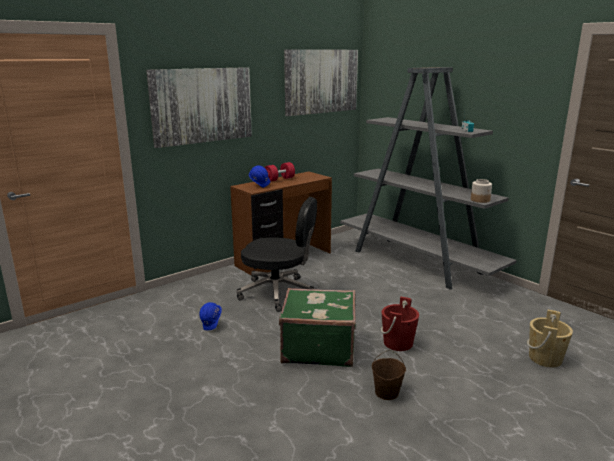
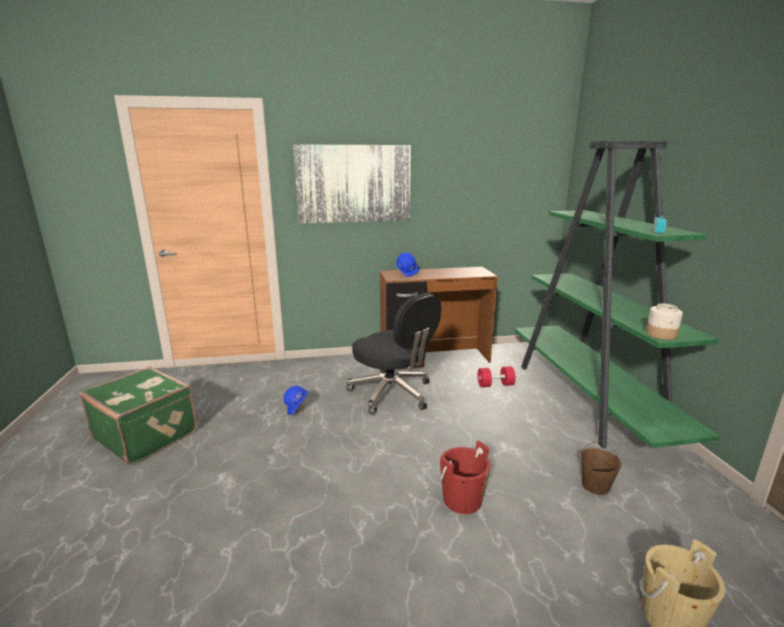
camera: 30 degrees right, 0 degrees up
red dumbbell [265,162,295,182] -> red dumbbell moved to [477,366,516,387]
green suitcase [279,288,356,367] -> green suitcase moved to [80,366,197,465]
picture [284,49,358,116] -> none
grey bookcase [340,67,517,290] -> green bookcase [515,141,720,449]
brown bucket [372,350,406,400] -> brown bucket moved to [581,440,622,495]

